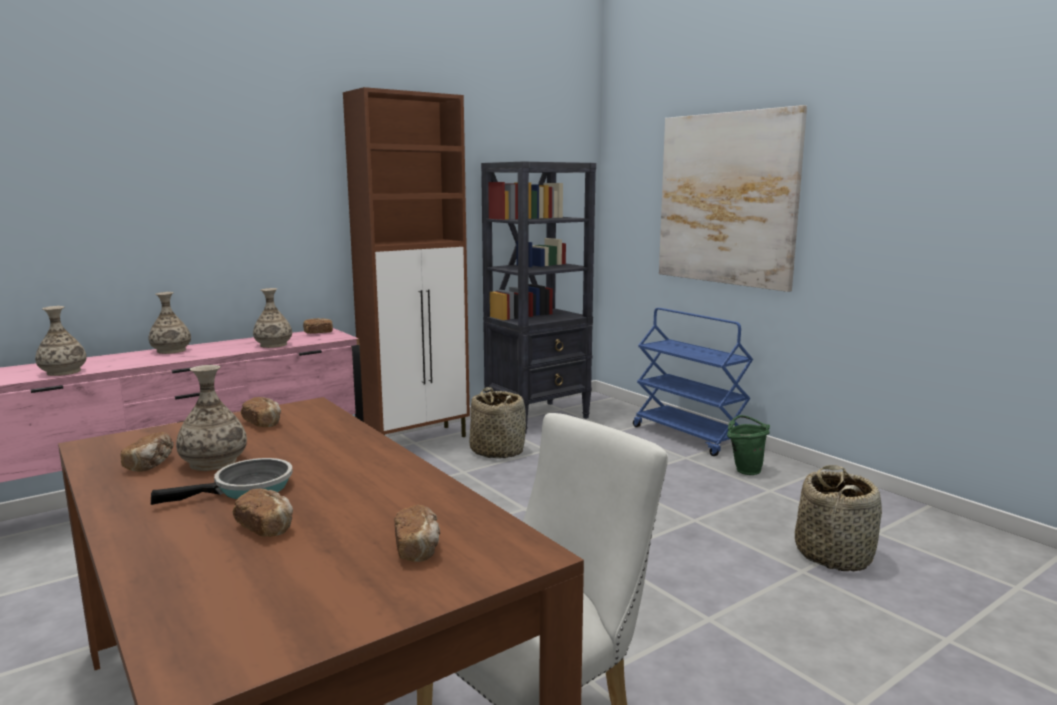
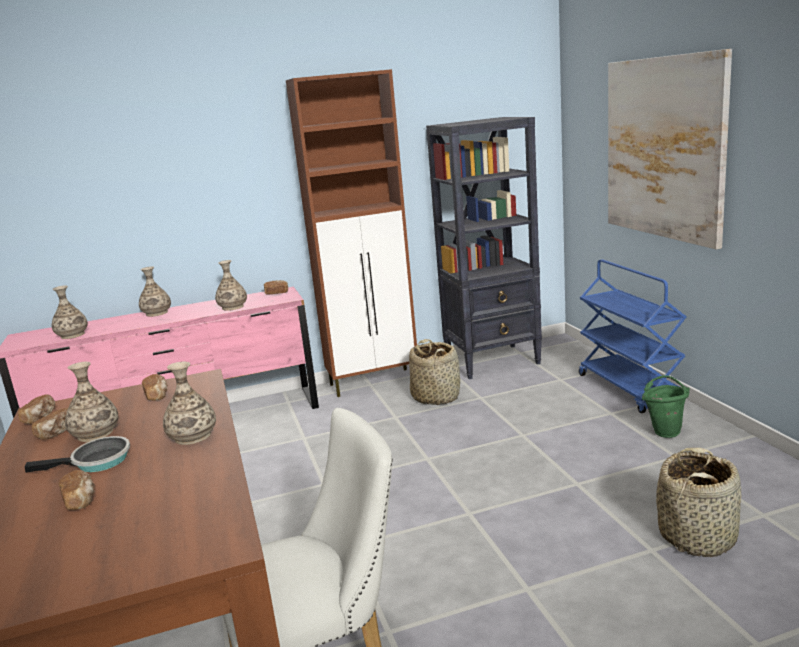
camera: 20 degrees right, 5 degrees up
bread [394,505,440,562] -> bread moved to [18,394,55,424]
none -> vase [163,362,216,445]

